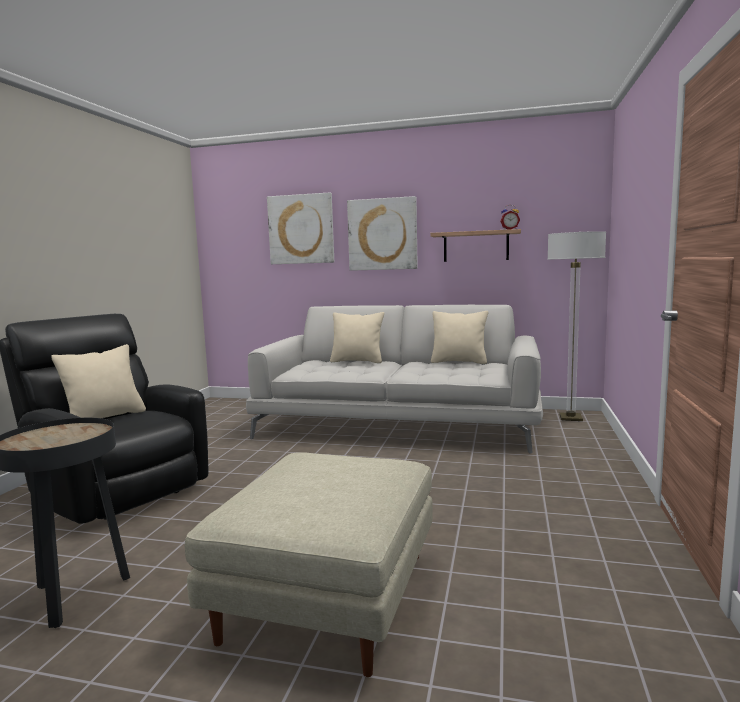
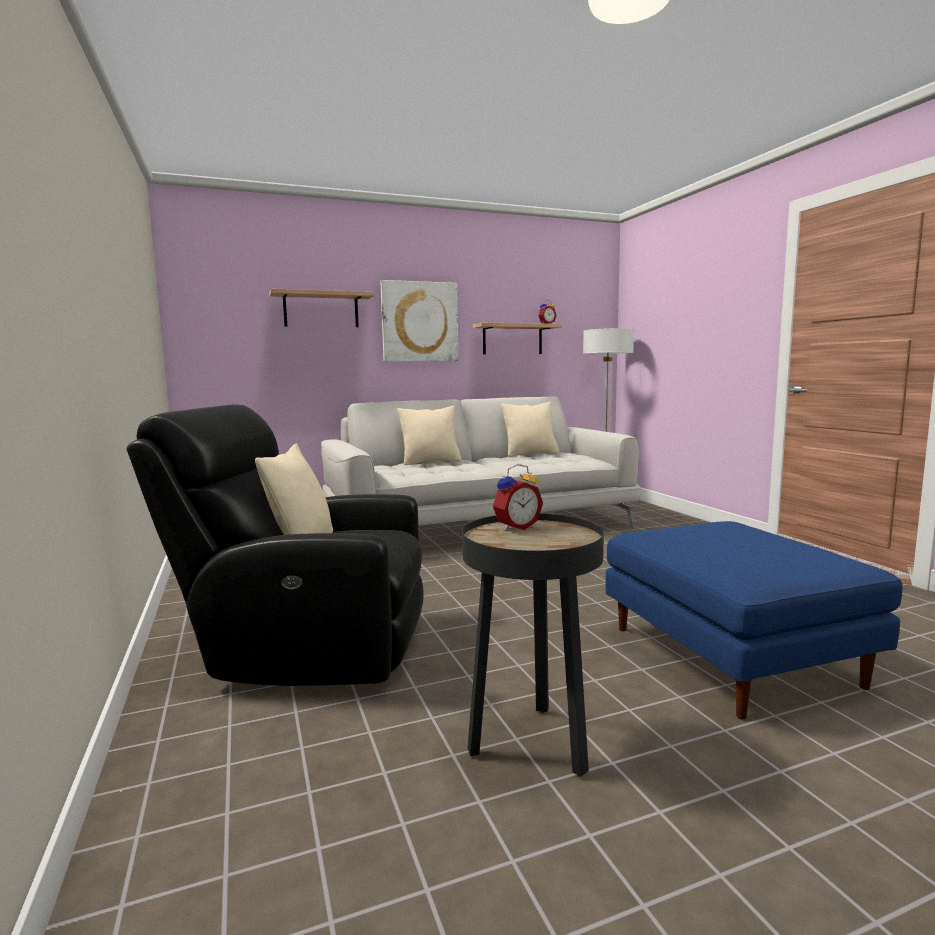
camera: 35 degrees left, 0 degrees up
beige ottoman [185,452,433,677] -> blue ottoman [605,521,902,720]
picture [267,192,334,264] -> shelf [269,289,374,327]
none -> alarm clock [493,464,543,531]

